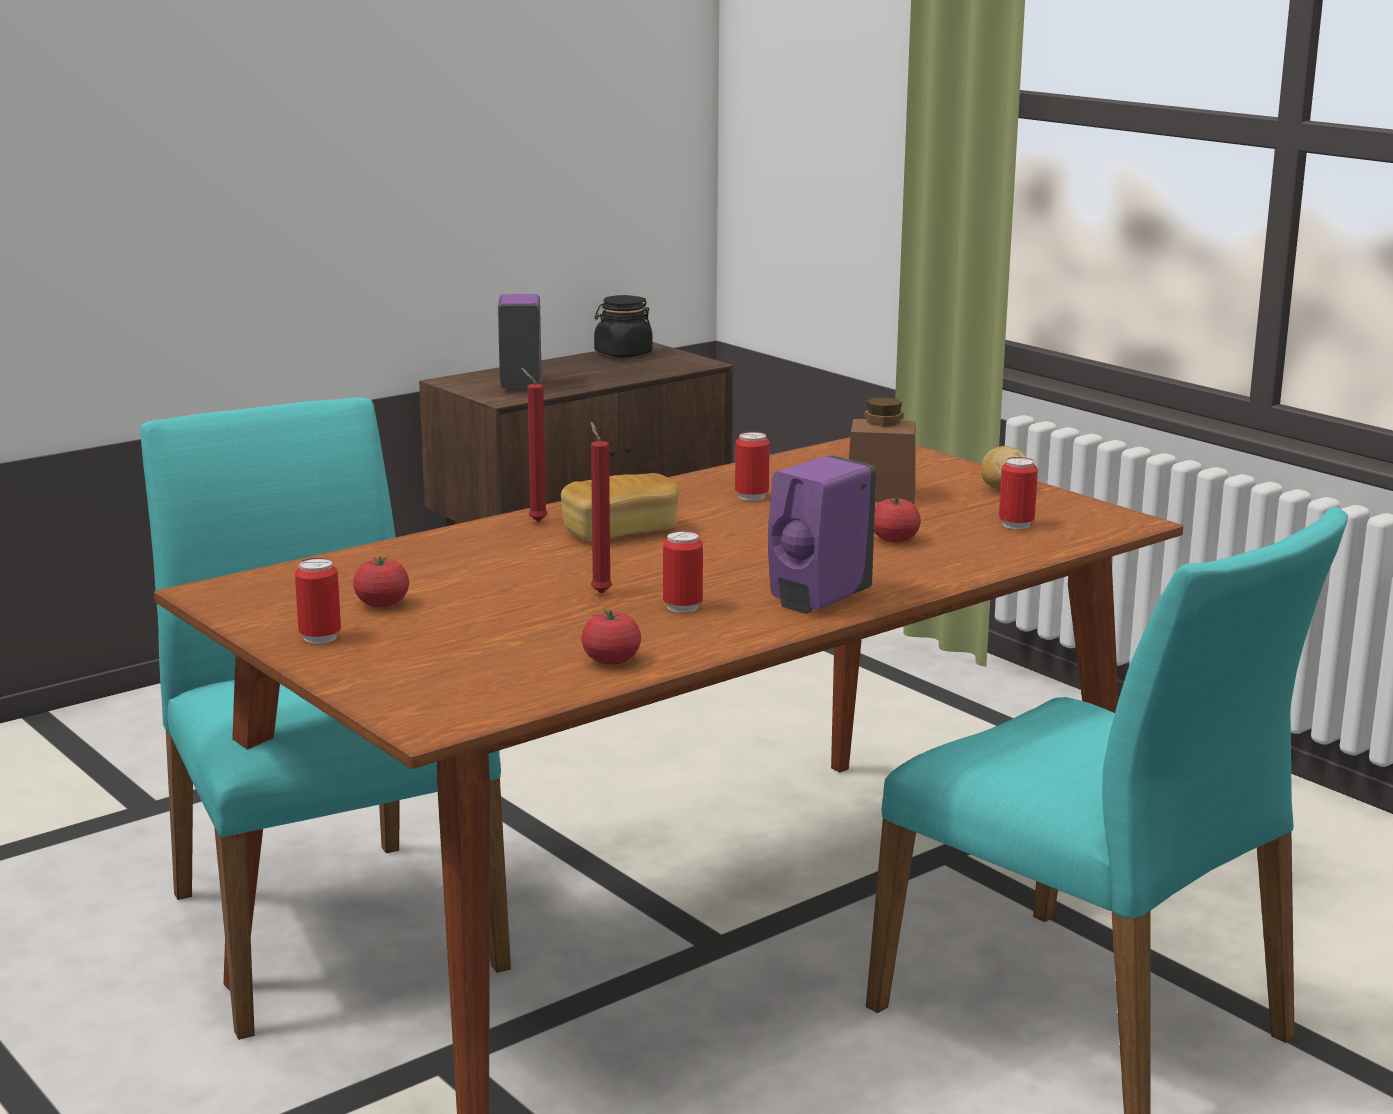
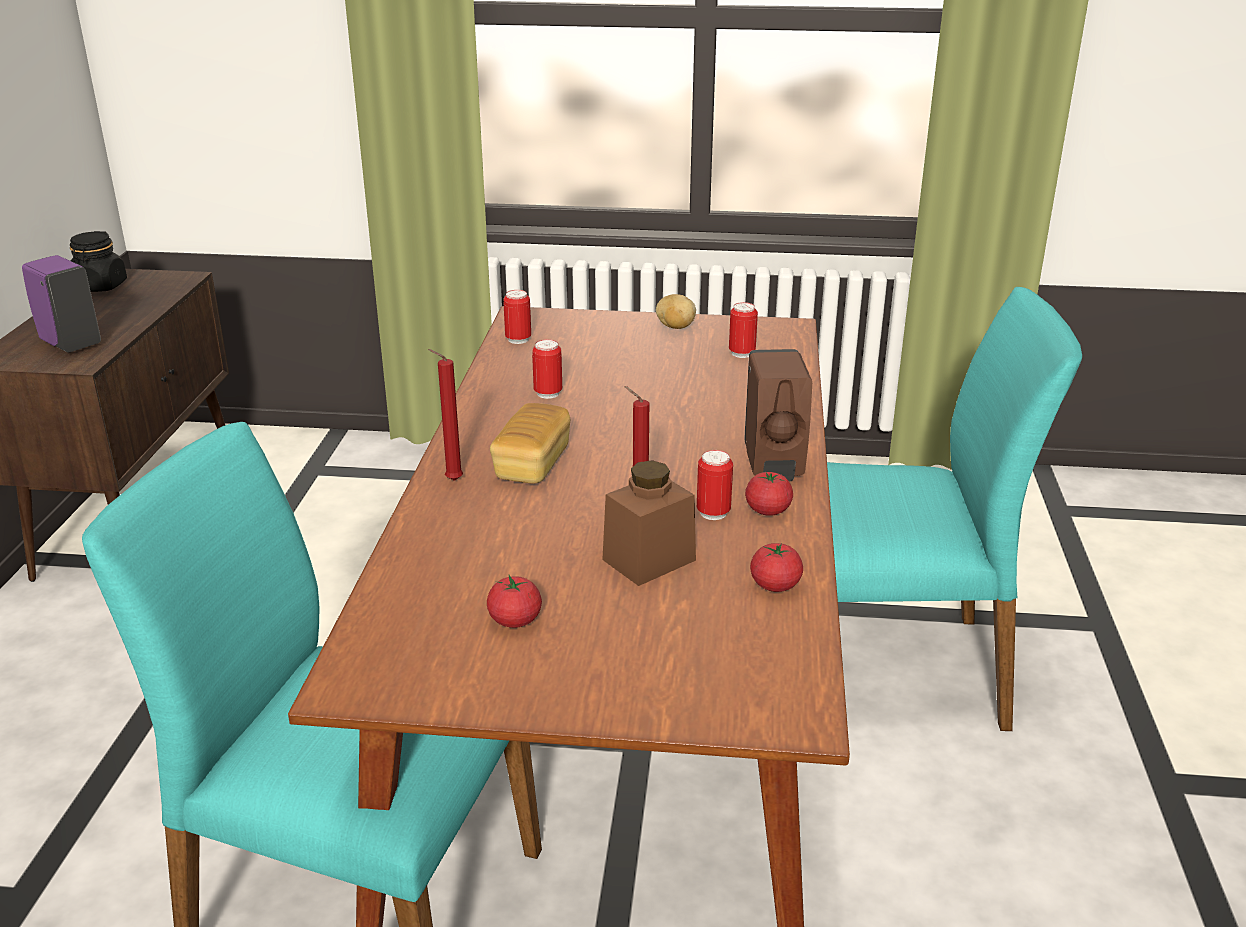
camera: 45 degrees left, 10 degrees up
can [295,558,341,644] -> can moved to [504,290,531,344]
purple soap dispenser [768,455,876,614] -> brown soap dispenser [744,349,812,482]
brown jar [849,397,916,504] -> brown jar moved to [602,460,696,586]
tomato [874,497,921,543] -> tomato moved to [745,472,793,516]

